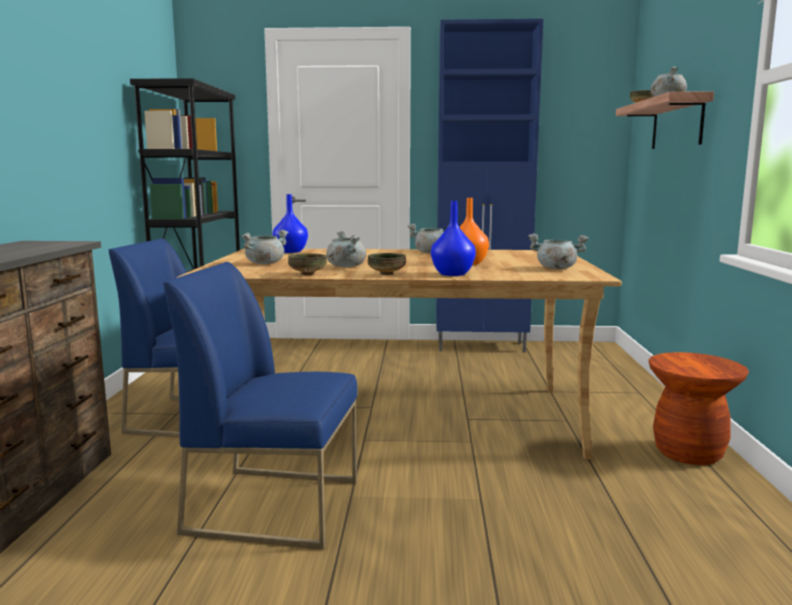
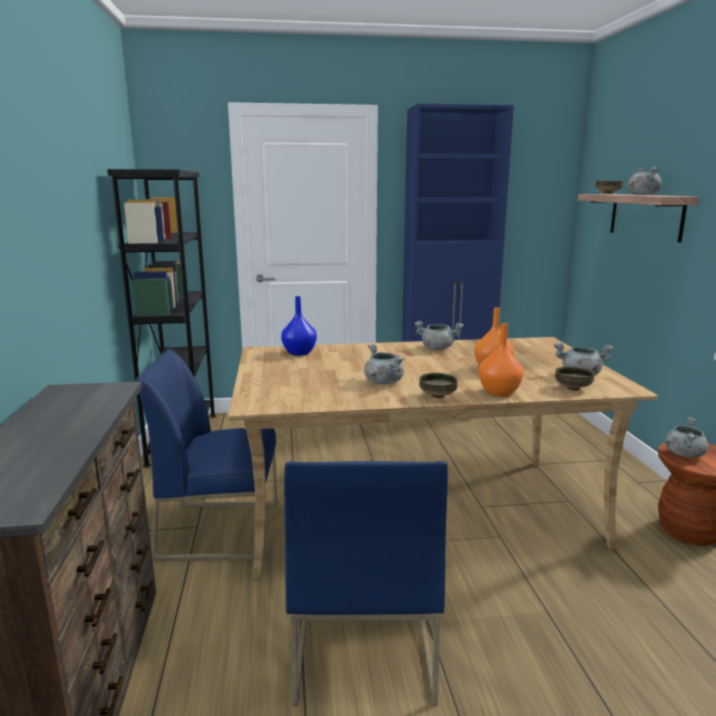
camera: 10 degrees left, 5 degrees up
blue chair [163,262,358,549] -> blue chair turned 90 degrees counterclockwise [284,461,448,707]
grey cooking pot [241,230,288,264] -> grey cooking pot moved to [665,417,708,458]
bowl [288,253,327,275] -> bowl moved to [555,366,594,391]
blue vase [431,201,476,276] -> orange vase [478,323,524,396]

